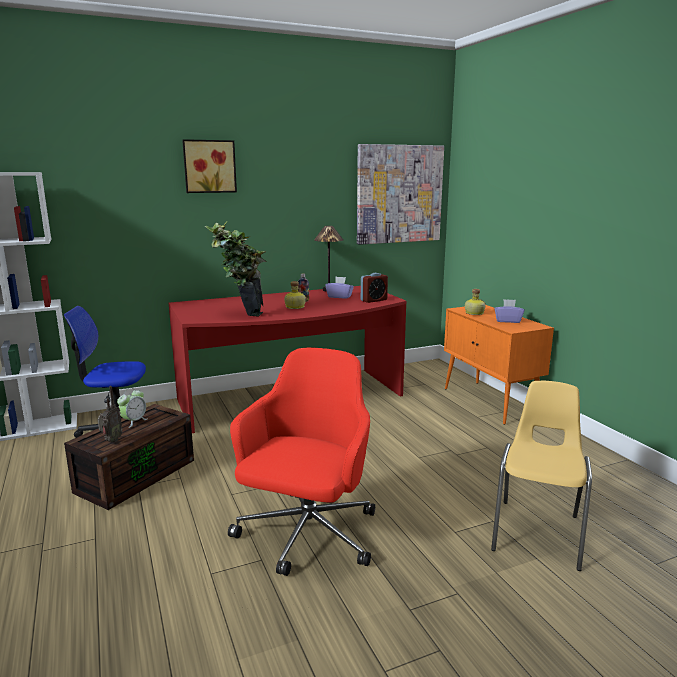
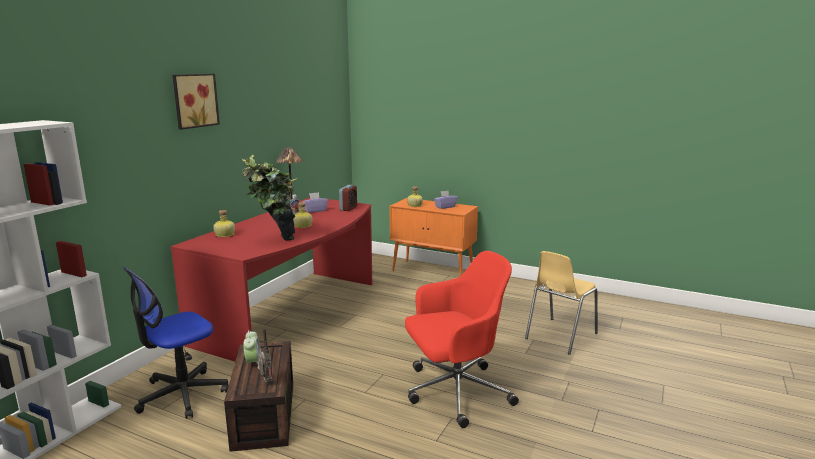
camera: 40 degrees left, 0 degrees up
red office chair [228,347,375,576] -> red office chair turned 90 degrees clockwise [405,251,519,428]
picture [357,144,444,245] -> none
yellow chair [491,381,592,571] -> yellow chair turned 120 degrees counterclockwise [525,251,598,355]
none -> bottle [213,210,235,237]

